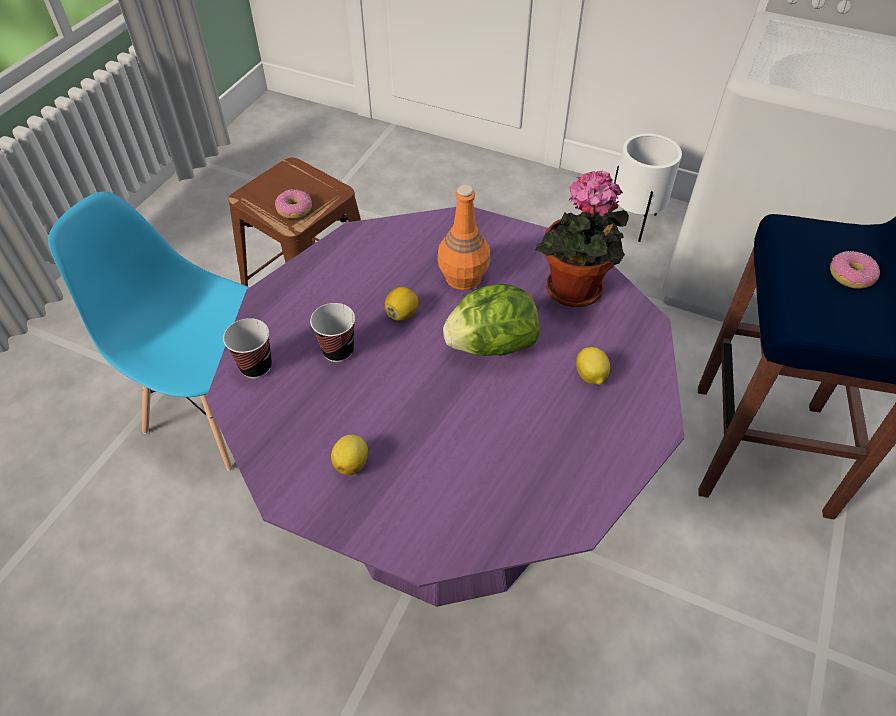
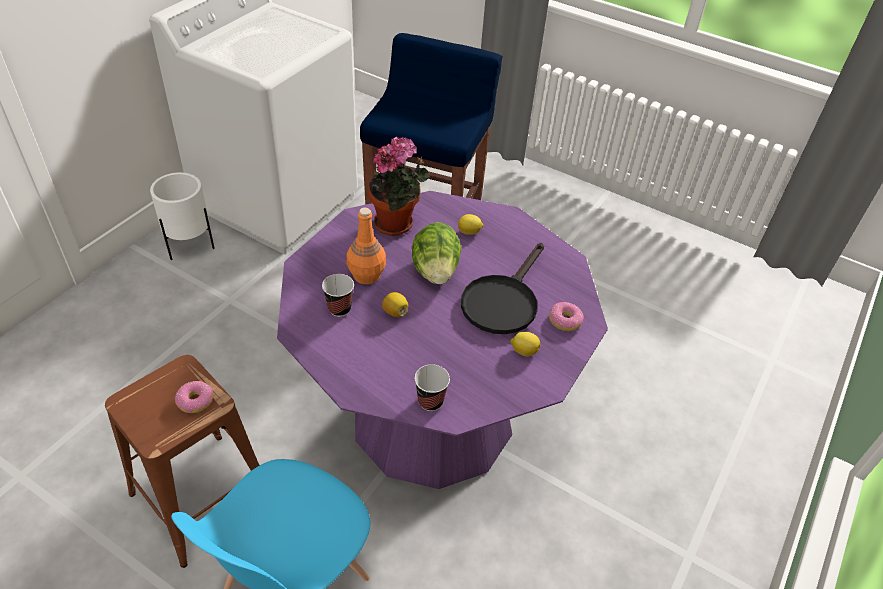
camera: 85 degrees left, 5 degrees down
cup [310,303,355,362] -> cup moved to [322,274,354,317]
donut [830,251,880,289] -> donut moved to [549,302,584,331]
none -> black frying pan [461,243,544,334]

